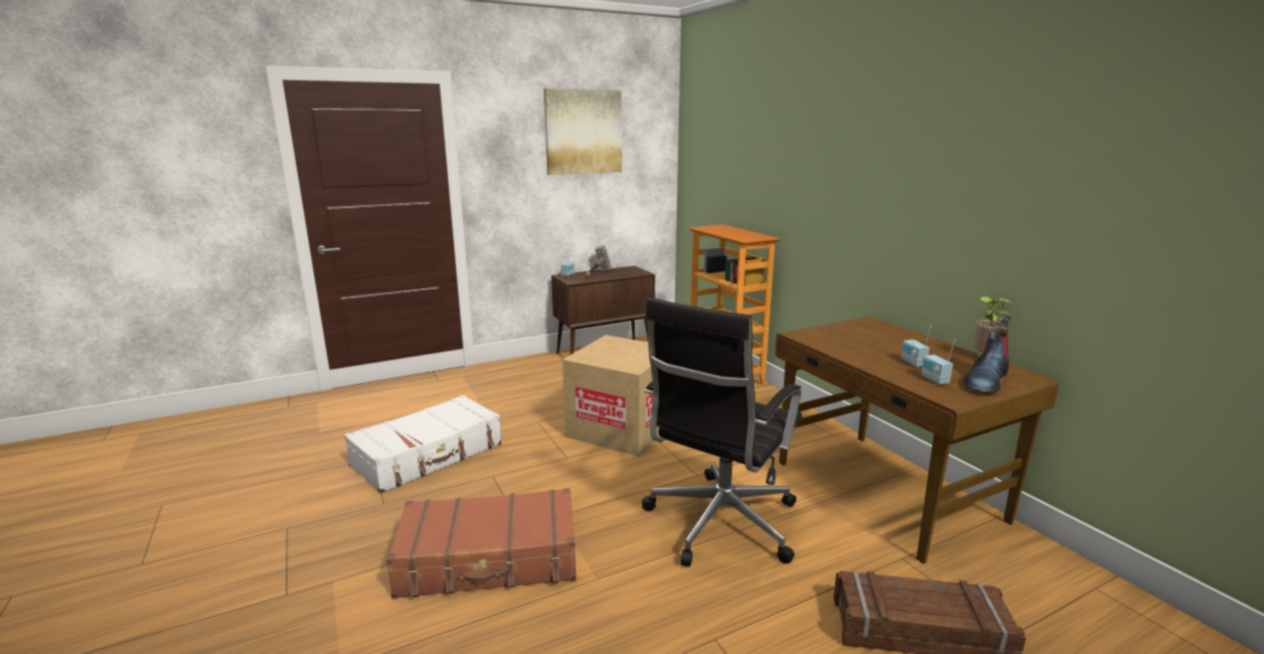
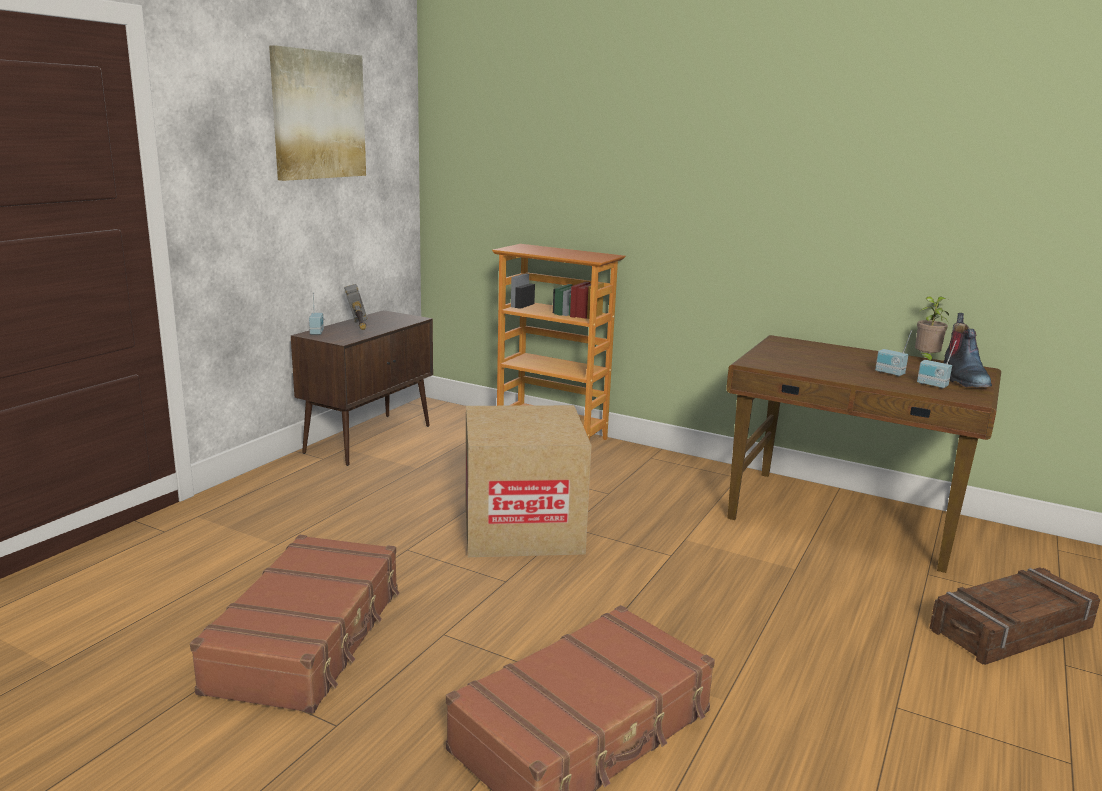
camera: 35 degrees left, 0 degrees up
white suitcase [344,395,502,493] -> brown suitcase [190,535,400,714]
black office chair [642,298,802,567] -> none

